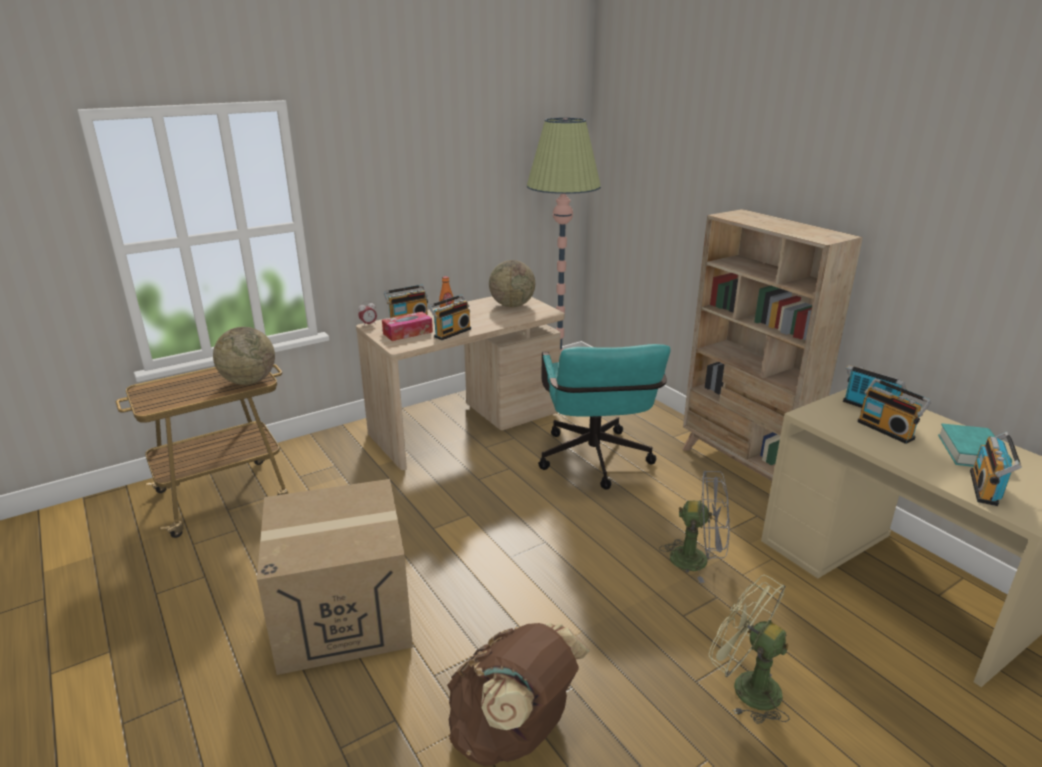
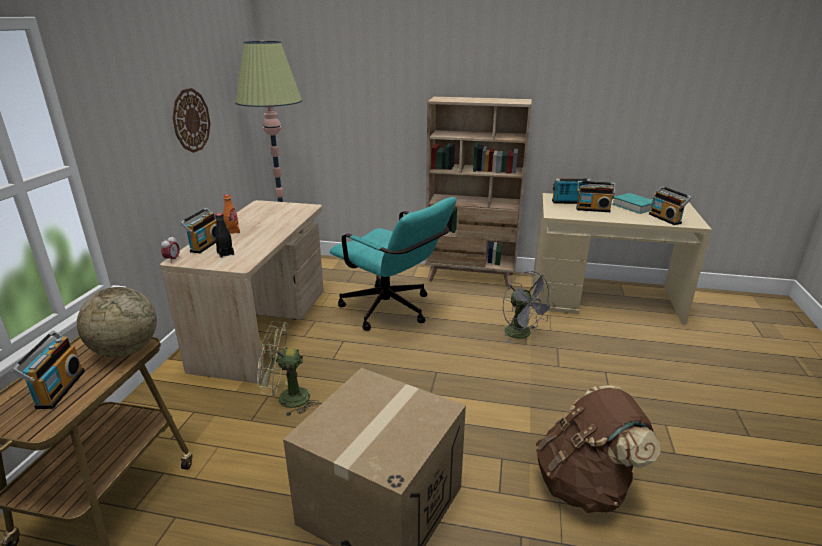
camera: 45 degrees left, 0 degrees up
tissue box [382,312,433,341] -> black bottle [215,213,234,258]
radio [428,295,471,340] -> radio moved to [11,330,85,409]
globe [489,260,535,307] -> none
grey fan [659,471,730,583] -> grey fan turned 90 degrees clockwise [503,271,555,343]
green fan [709,575,790,724] -> green fan moved to [257,321,319,417]
none -> wall clock [172,88,210,153]

